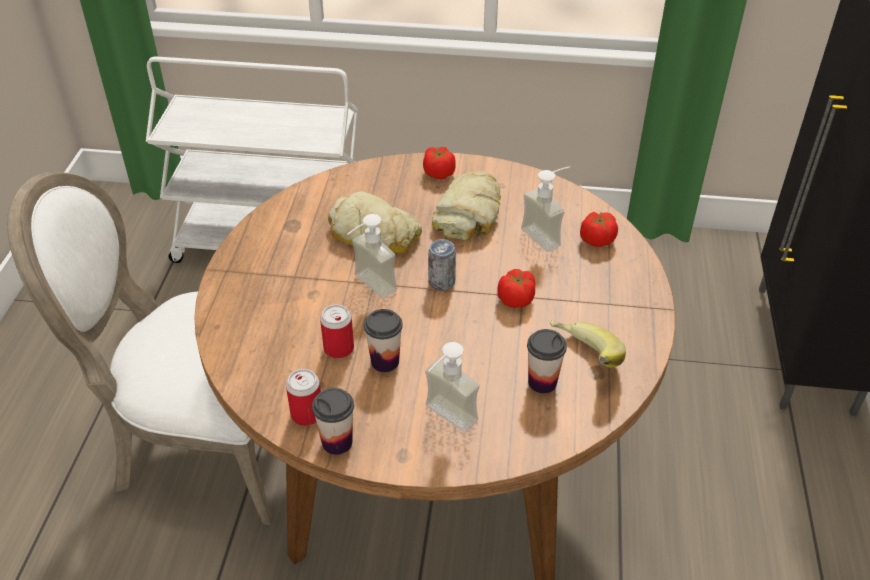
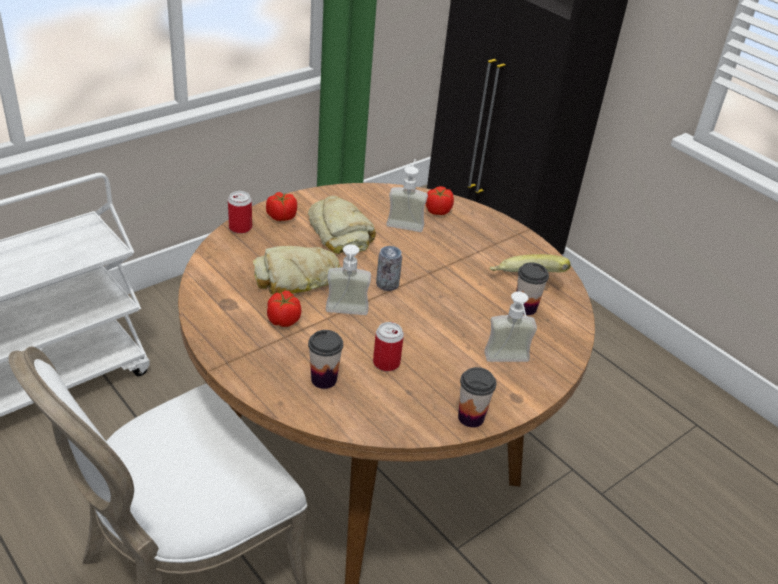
camera: 50 degrees left, 5 degrees down
can [286,369,321,426] -> can moved to [228,191,252,234]
cup [364,309,403,372] -> cup moved to [308,330,343,389]
tomato [497,269,536,308] -> tomato moved to [267,291,301,327]

